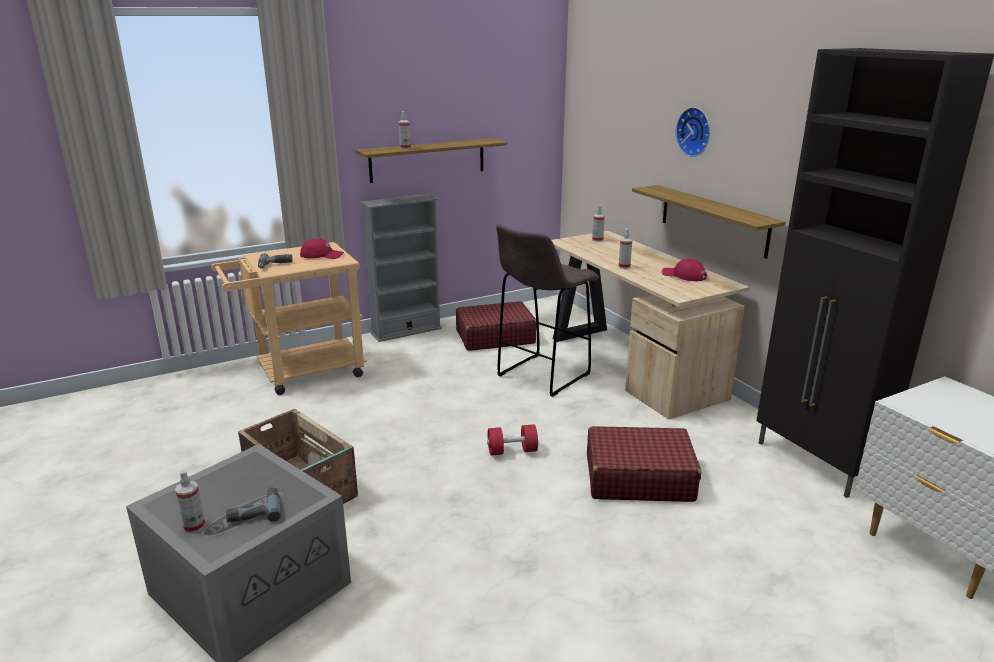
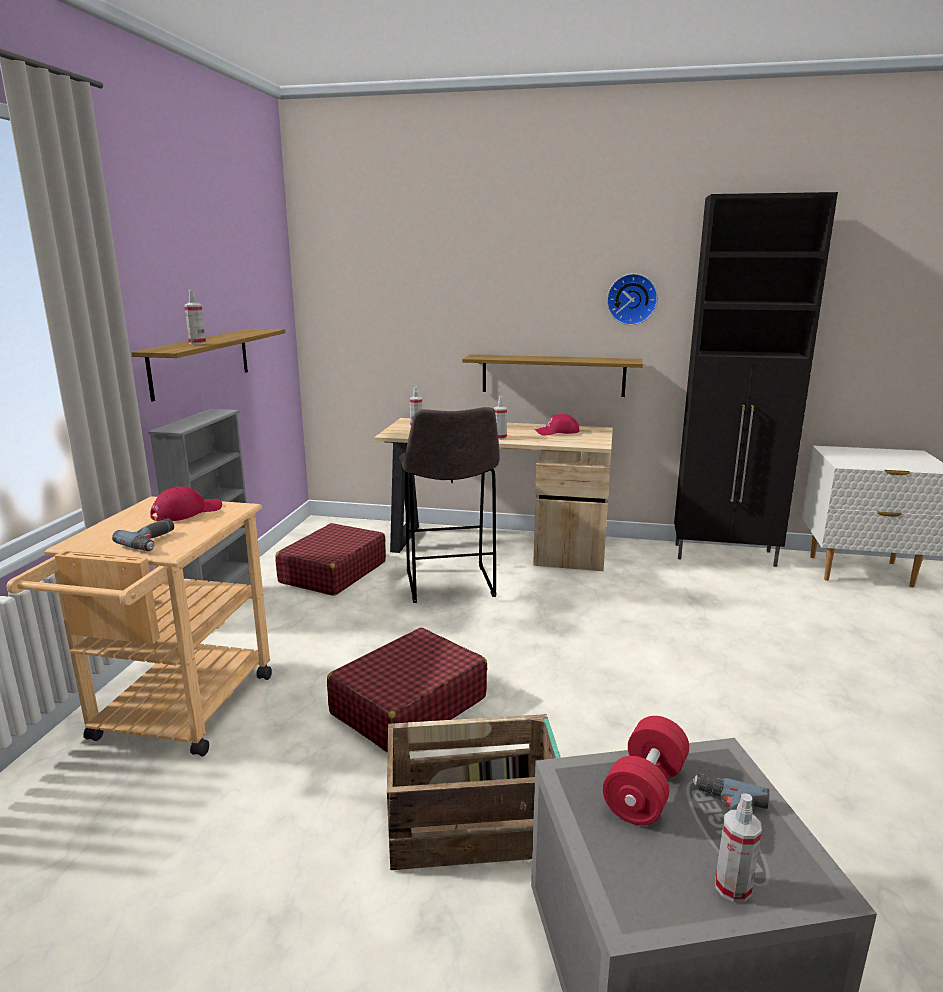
camera: 50 degrees left, 5 degrees down
red dumbbell [487,424,538,456] -> red dumbbell moved to [602,716,689,825]
red suitcase [587,426,701,502] -> red suitcase moved to [327,628,487,753]
wall clock [676,107,710,157] -> wall clock moved to [607,273,658,325]

